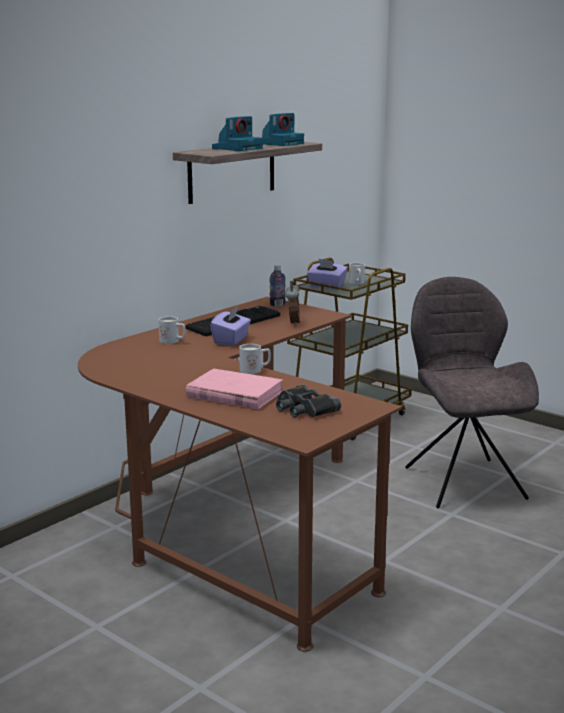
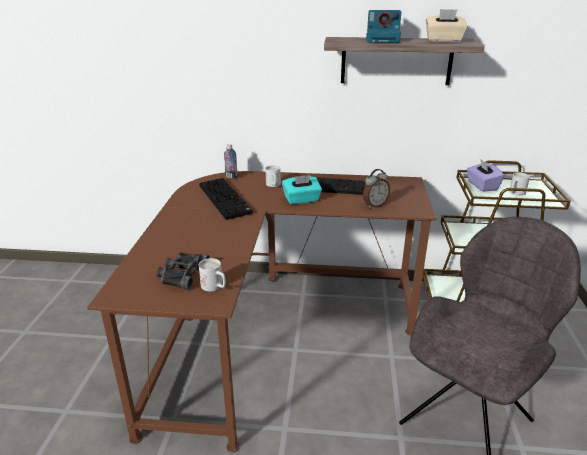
camera: 55 degrees right, 10 degrees up
pink book [186,369,283,409] -> none
purple tissue box [210,306,251,346] -> turquoise tissue box [282,175,322,205]
white mug [239,344,271,374] -> white mug moved to [199,258,226,291]
camera [262,113,304,146] -> beige tissue box [426,9,467,42]
bottle [270,265,286,306] -> bottle moved to [224,144,238,179]
none -> keyboard [199,178,253,220]

